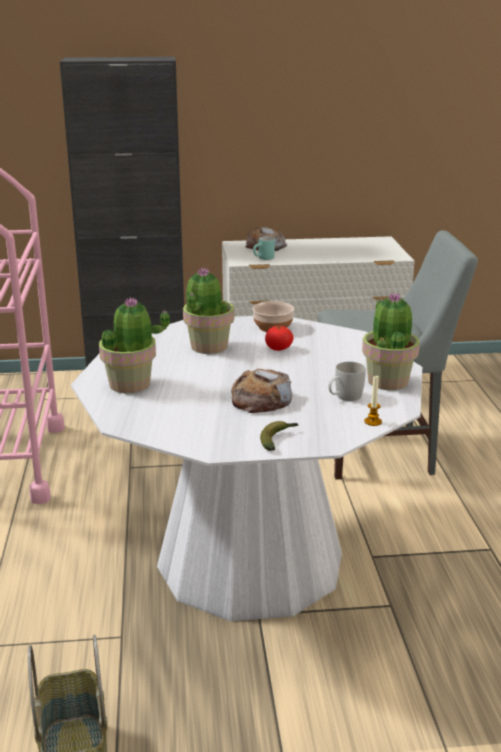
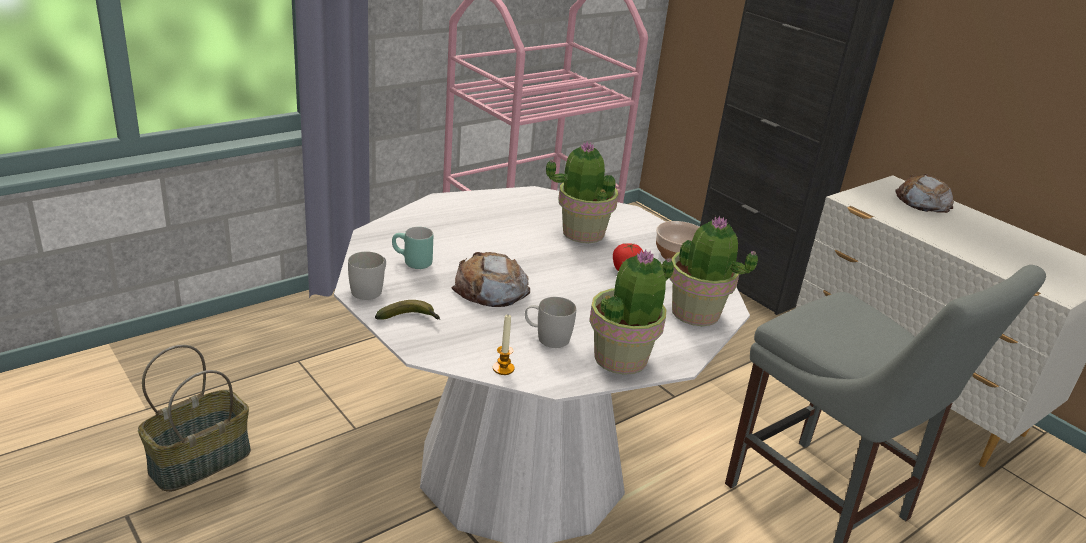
camera: 55 degrees right, 5 degrees up
potted plant [99,297,170,394] -> potted plant moved to [669,215,758,326]
turquoise mug [253,236,275,260] -> turquoise mug moved to [392,227,433,269]
none -> white mug [348,252,386,300]

